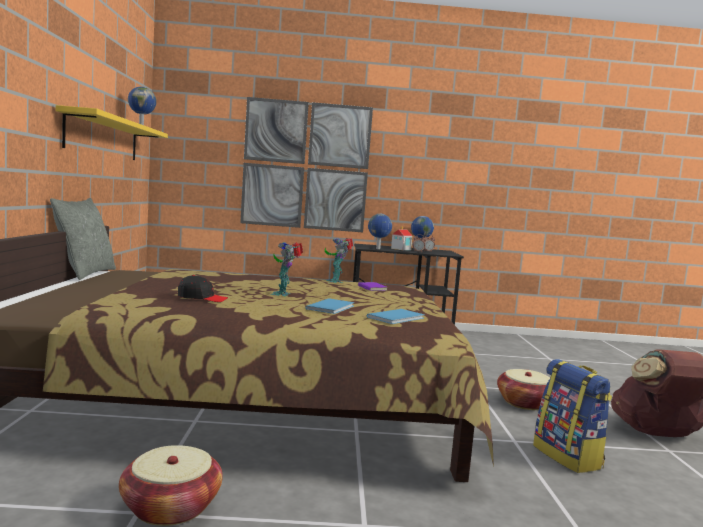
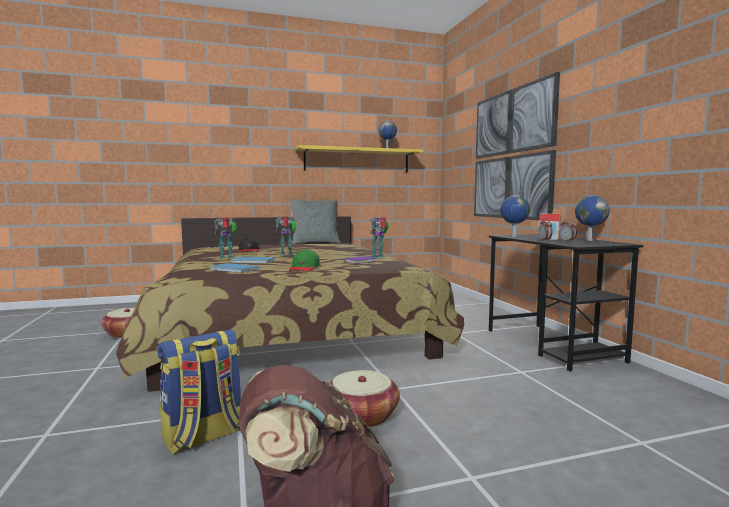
camera: 75 degrees right, 0 degrees up
none -> toy robot [214,217,237,258]
none -> green cap [289,249,320,272]

